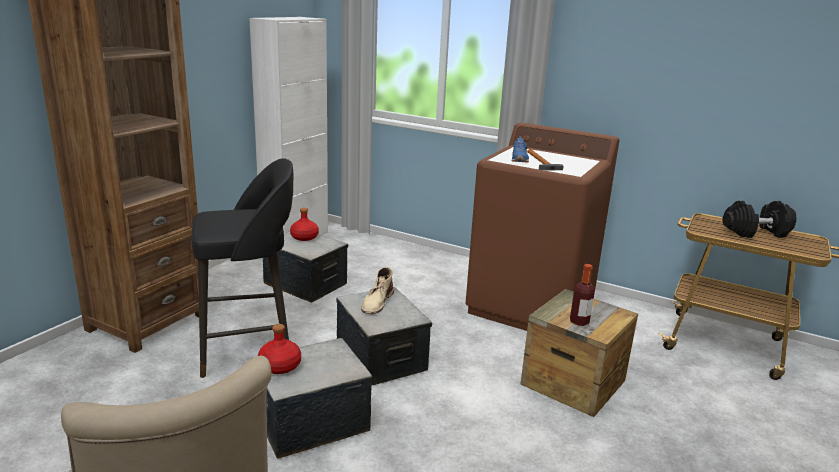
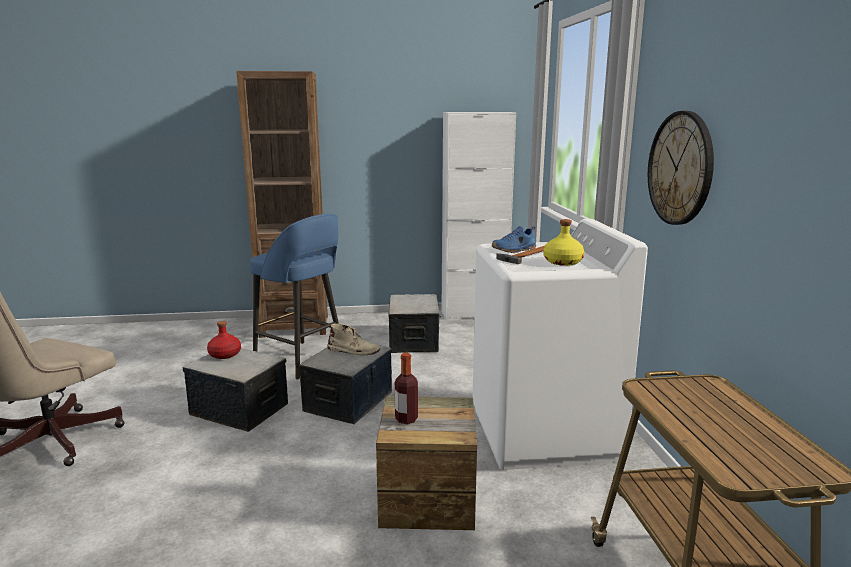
camera: 55 degrees right, 5 degrees down
black stool [192,158,293,378] -> blue stool [250,214,339,380]
red bottle [290,208,319,241] -> none
beige boot [361,267,394,314] -> beige boot turned 150 degrees counterclockwise [328,324,380,355]
brown washing machine [466,123,619,331] -> white washing machine [473,219,648,470]
black dumbbell [722,201,796,238] -> none
none -> yellow bottle [543,219,584,266]
none -> wall clock [648,111,714,225]

